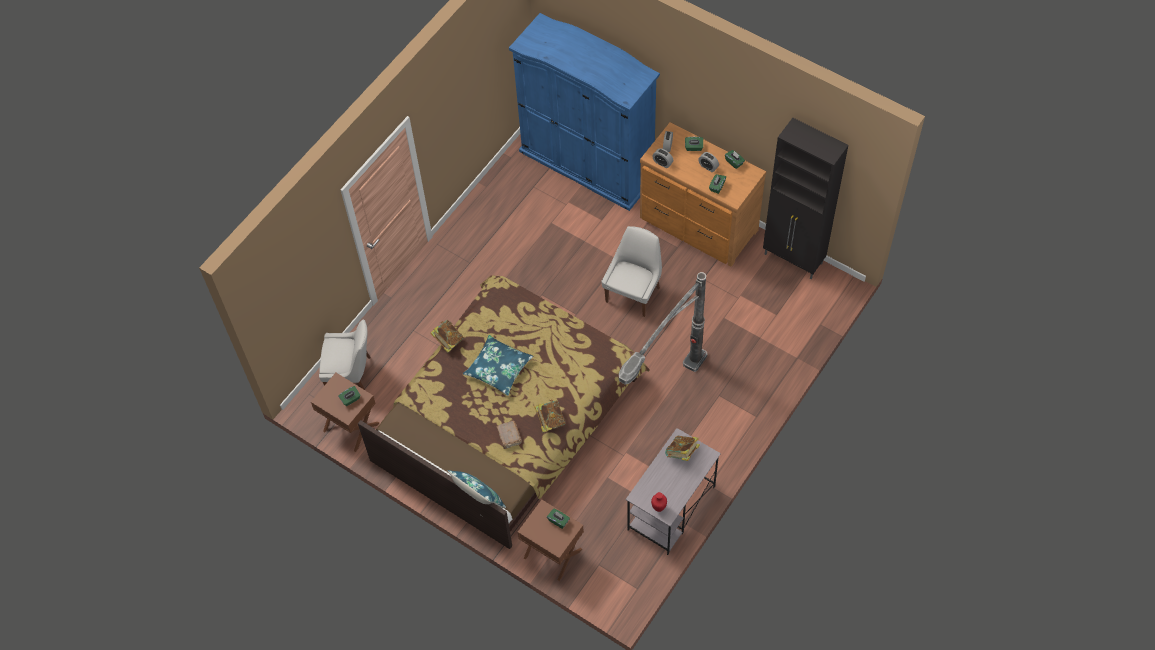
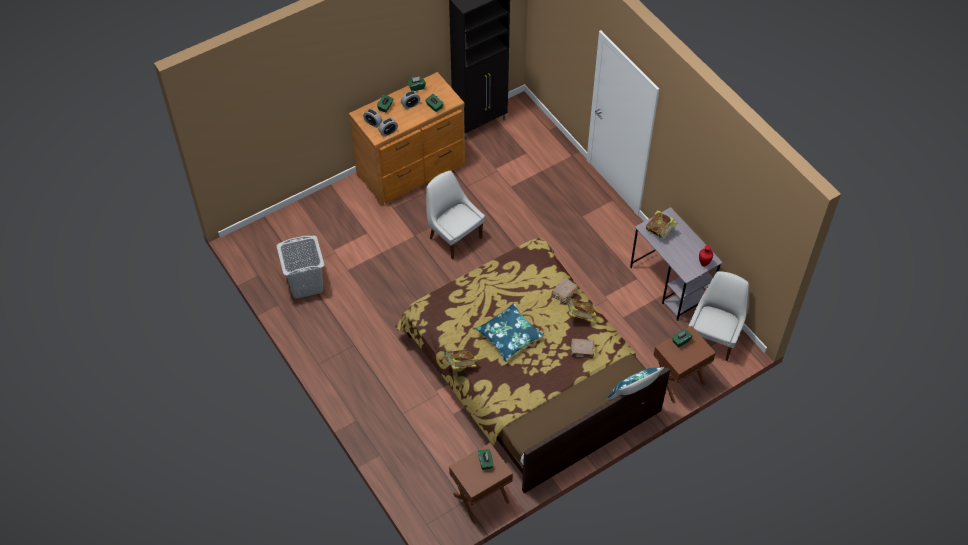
camera: 70 degrees left, 5 degrees down
white chair [319,319,371,390] -> white chair moved to [688,271,749,361]
blue wardrobe [509,13,660,211] -> none
floor lamp [619,272,708,385] -> none
none -> grey laundry basket [277,235,324,299]
none -> brown book [552,277,578,303]

